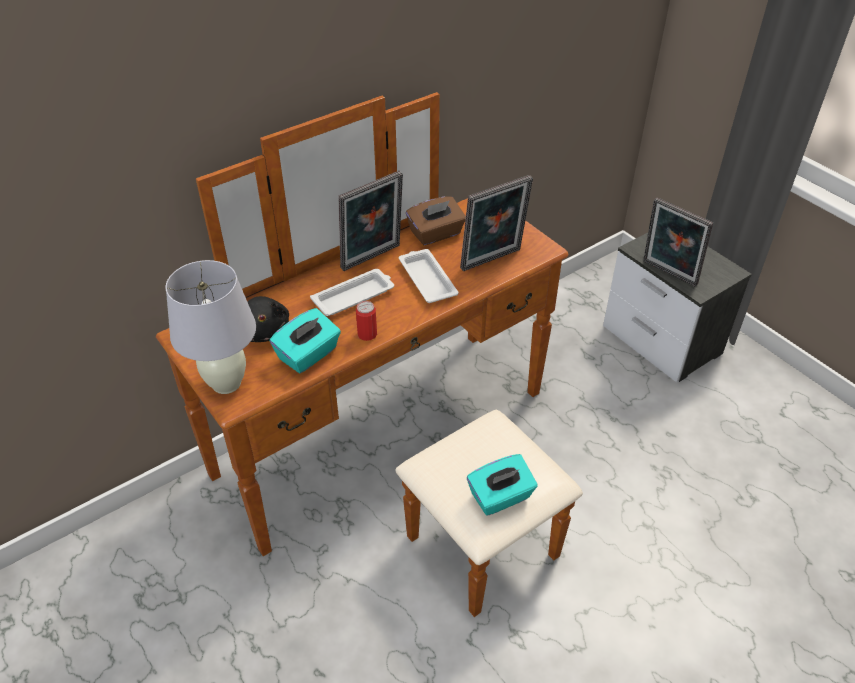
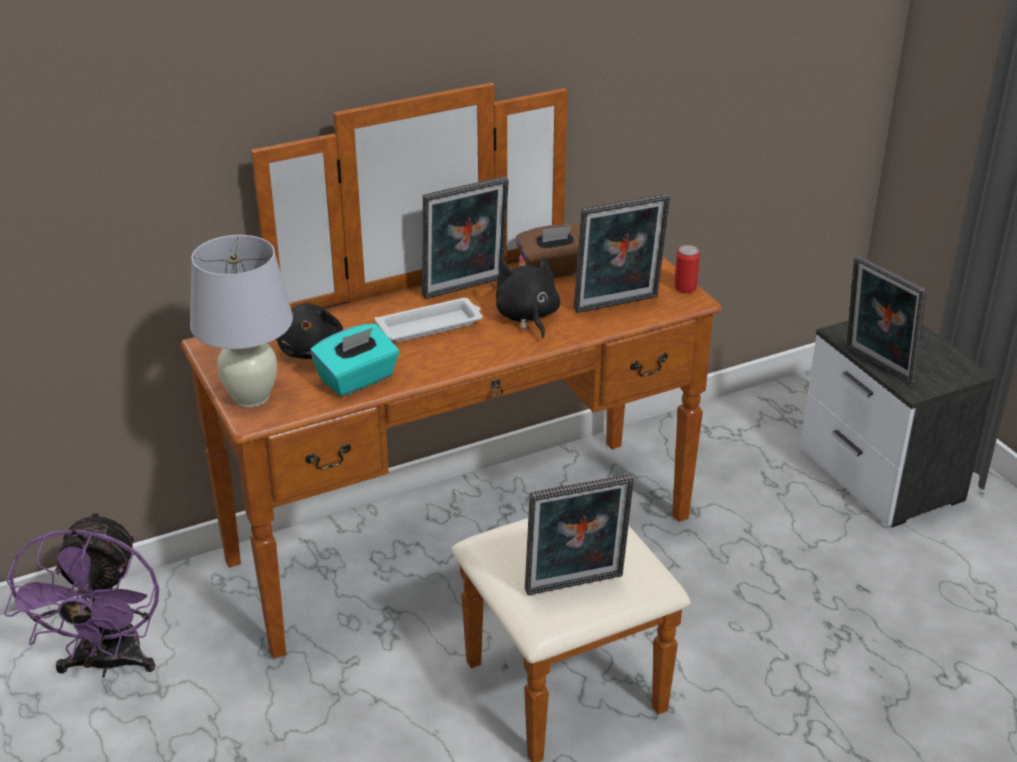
camera: 10 degrees right, 10 degrees down
can [356,301,377,341] -> can moved to [674,245,700,293]
white tray [399,249,459,303] -> black plush toy [496,255,560,339]
turquoise tissue box [467,454,538,516] -> picture frame [525,474,634,595]
none -> purple fan [4,511,159,678]

